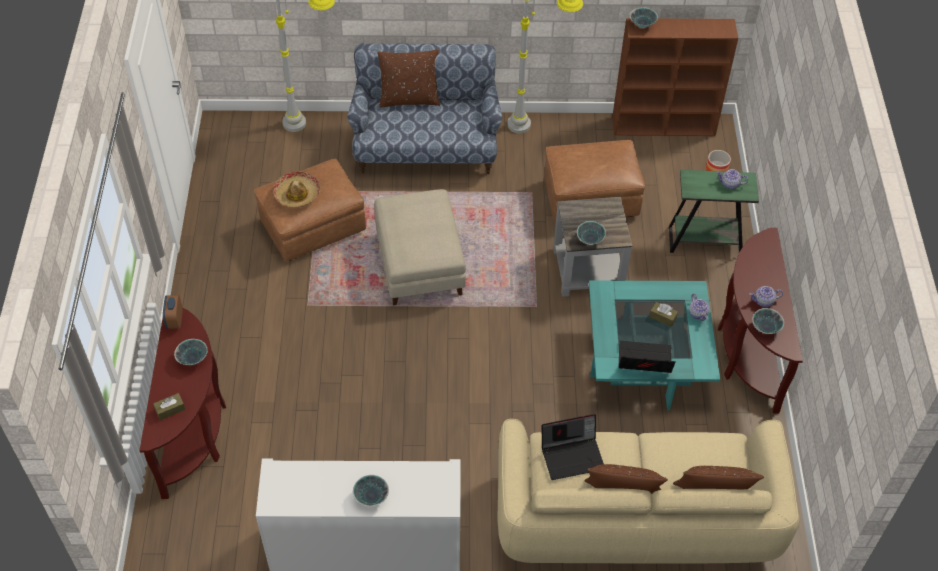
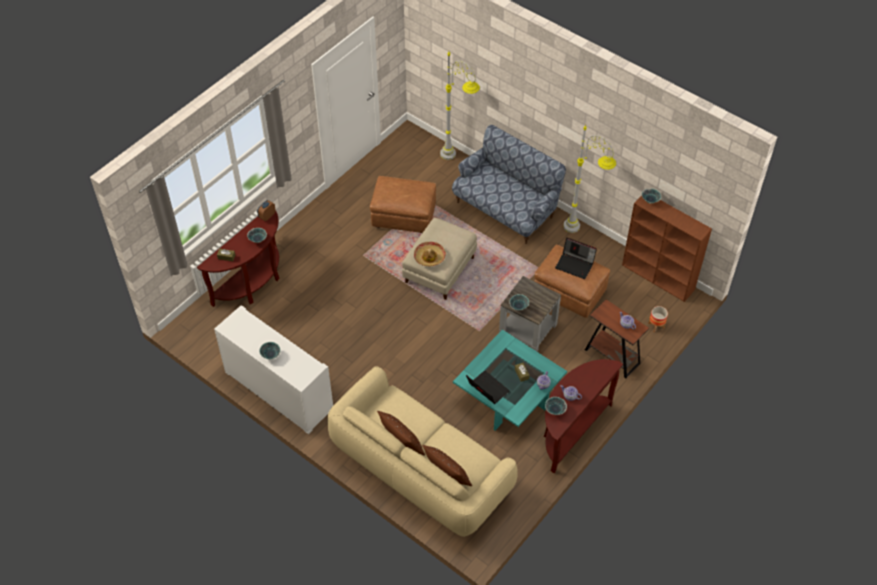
camera: 40 degrees right, 0 degrees up
hat [273,171,320,208] -> hat moved to [414,242,446,266]
brown pillow [377,49,440,108] -> none
laptop [541,414,604,480] -> laptop moved to [555,238,597,279]
green side table [669,170,759,253] -> brown side table [585,299,649,378]

